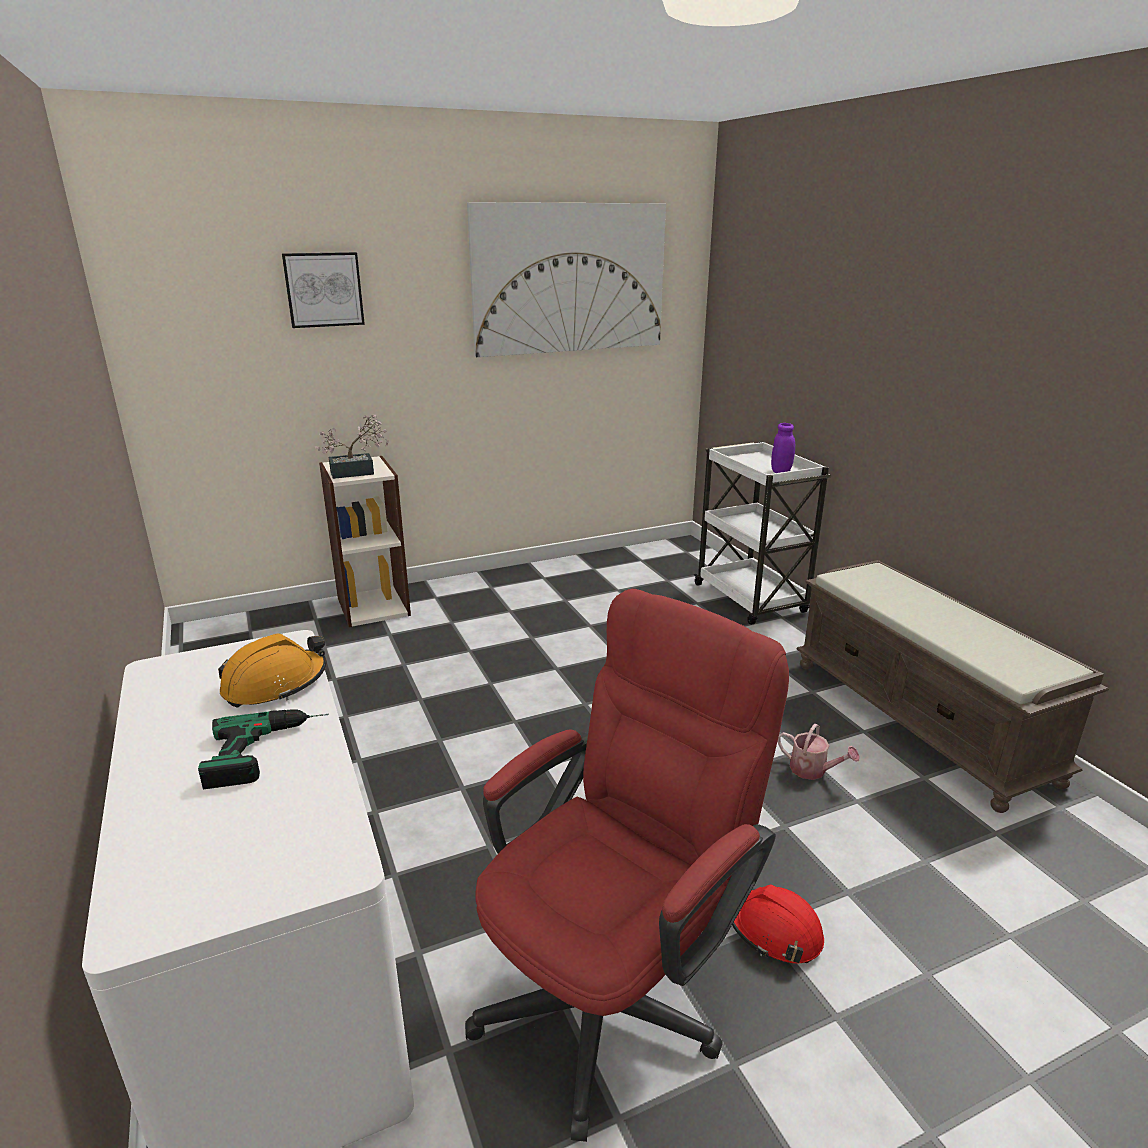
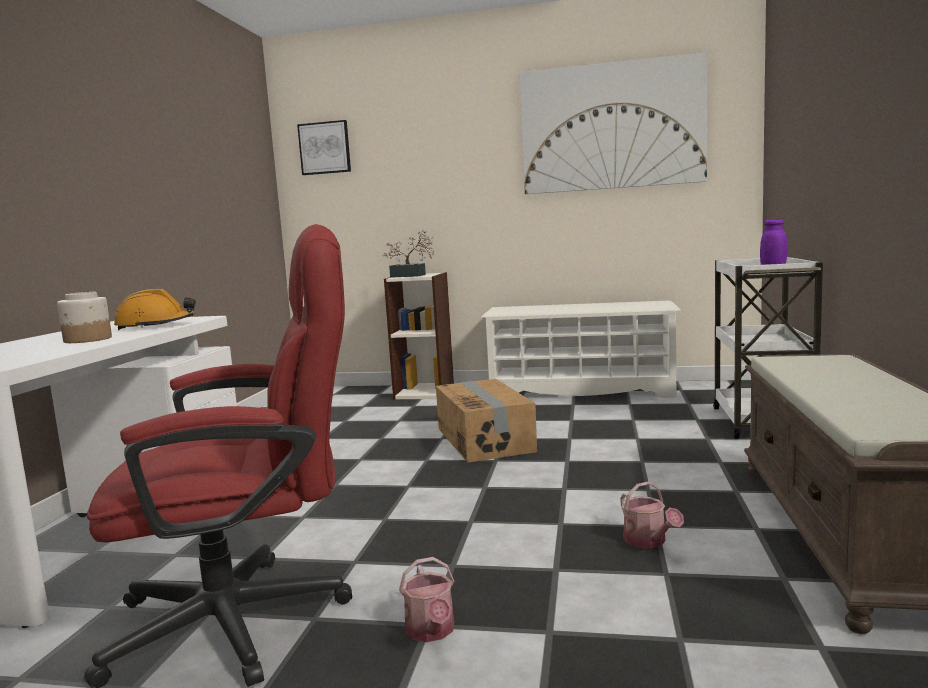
camera: 35 degrees right, 15 degrees down
power drill [198,709,329,789] -> jar [57,292,112,343]
picture [282,252,365,328] -> picture moved to [297,120,351,175]
red hard hat [732,884,824,963] -> watering can [399,557,455,642]
none -> cardboard box [436,379,537,463]
none -> white shoe rack [481,300,681,398]

